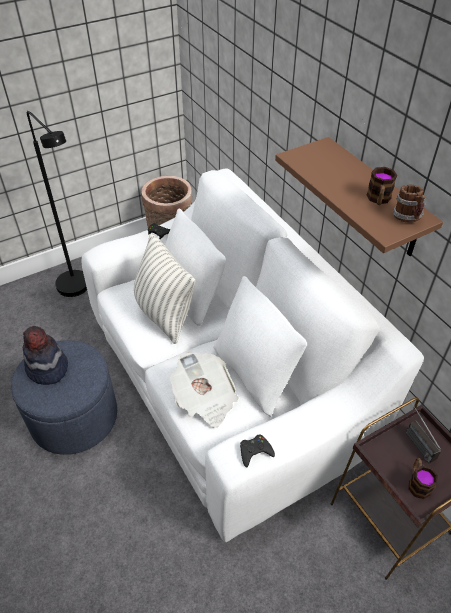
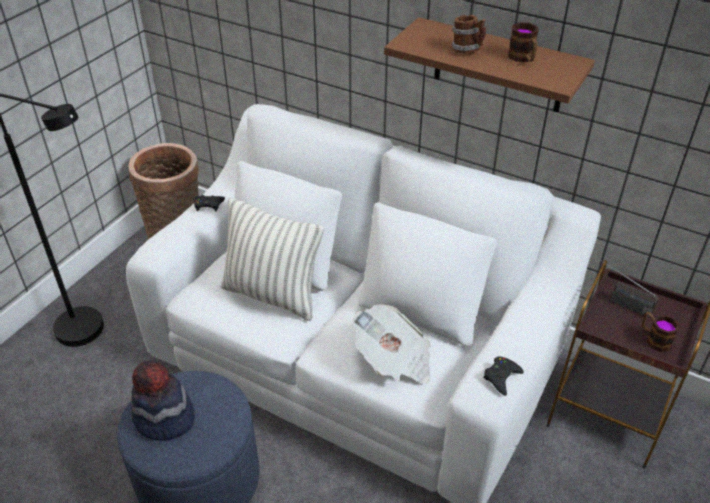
camera: 30 degrees left, 5 degrees down
mug [393,185,425,222] -> mug moved to [452,15,486,53]

